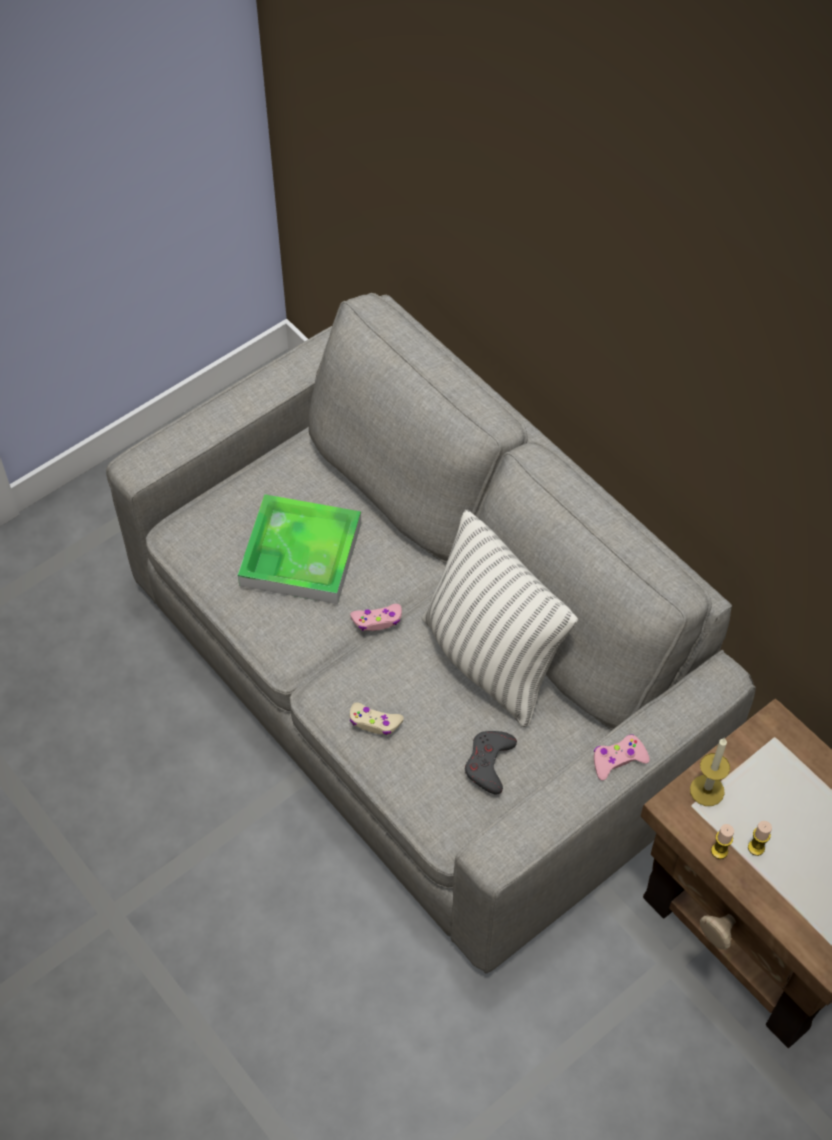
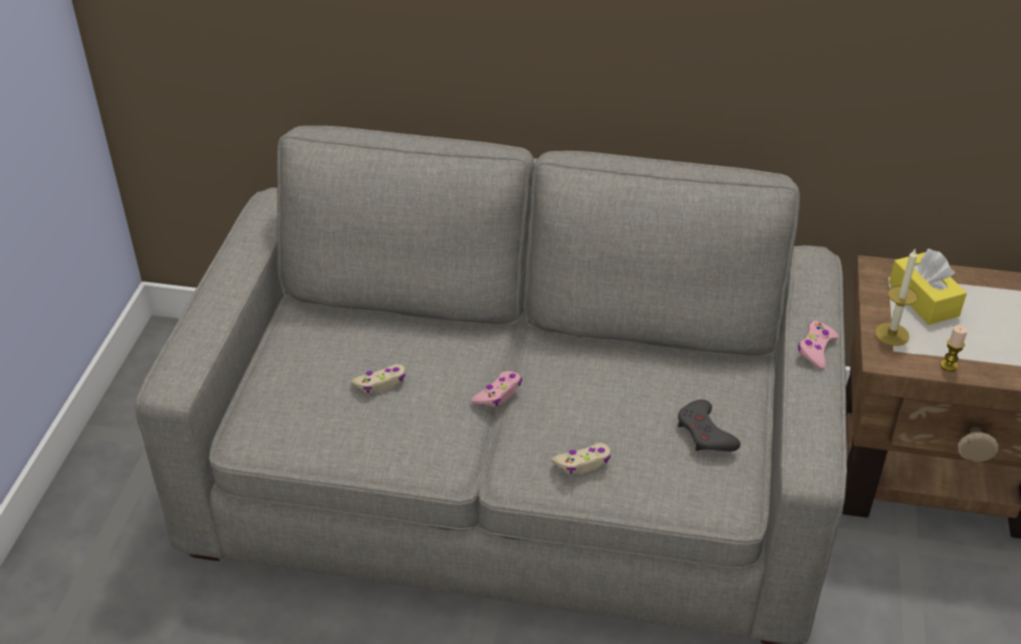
camera: 40 degrees left, 15 degrees down
tray [238,494,361,604] -> beige game controller [351,364,406,393]
pillow [422,510,578,727] -> none
candle [748,821,772,856] -> none
none -> yellow tissue box [889,248,967,325]

